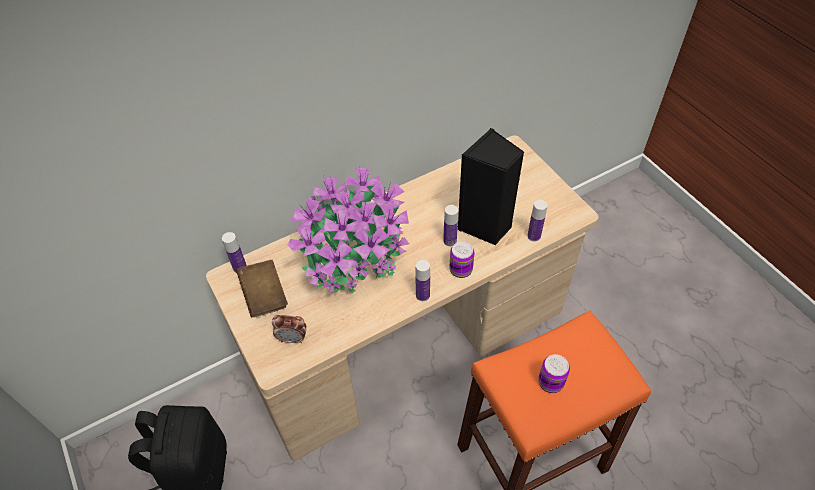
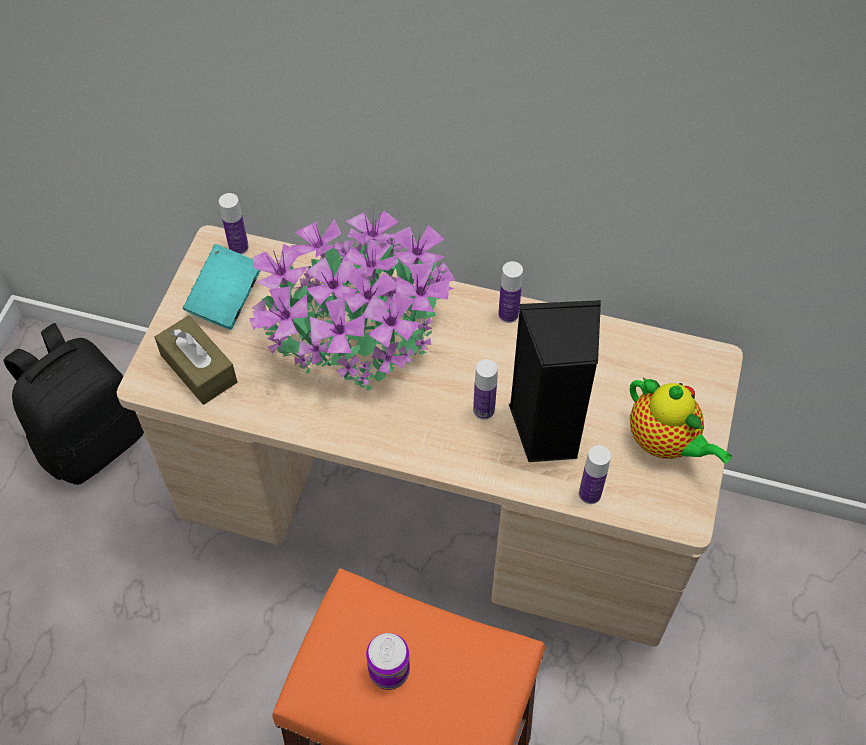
camera: 45 degrees right, 5 degrees up
brown book [236,260,288,317] -> turquoise book [183,244,261,330]
alarm clock [272,315,306,343] -> brown tissue box [154,315,237,405]
bottle [415,260,430,301] -> bottle moved to [498,261,523,323]
can [450,241,475,278] -> none
none -> teapot [630,377,732,464]

